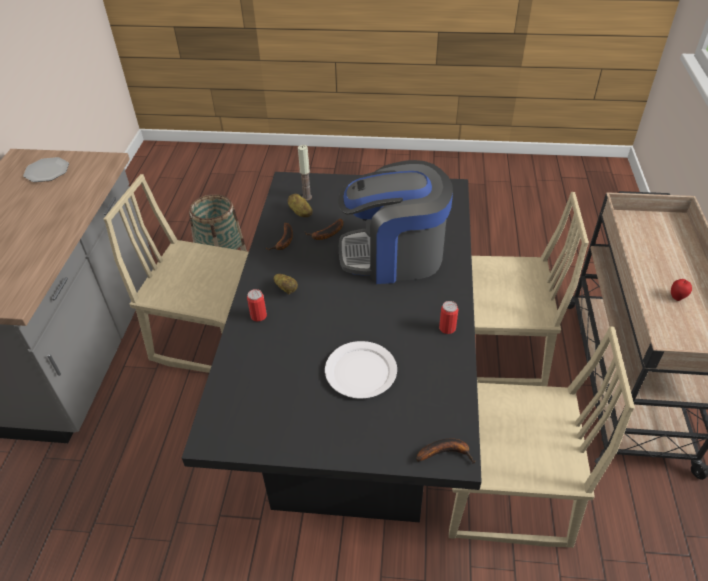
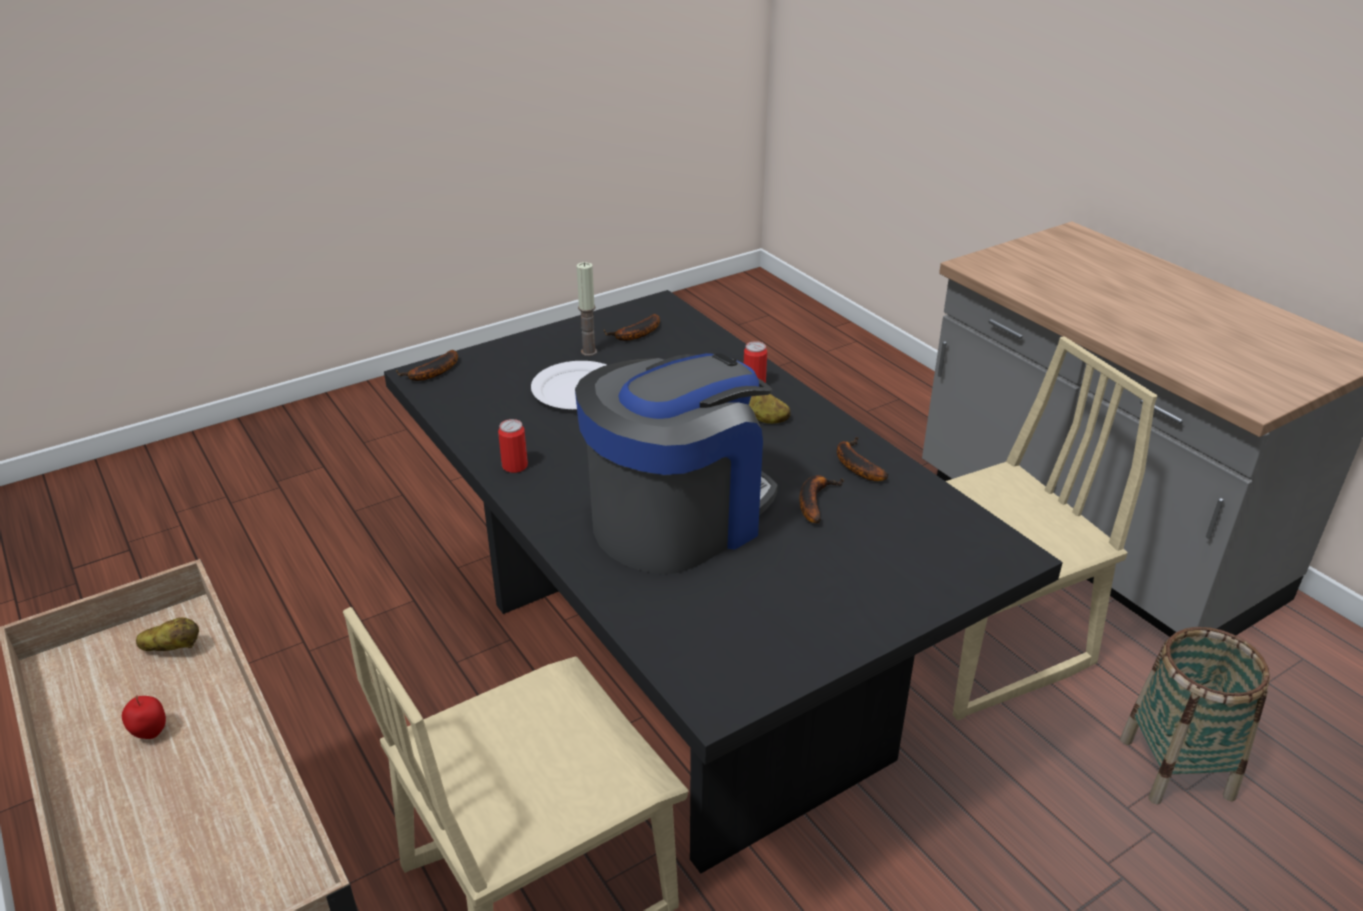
camera: 140 degrees right, 10 degrees down
plate [23,157,69,182] -> none
potato [288,194,313,217] -> potato moved to [136,618,199,651]
candle [298,145,312,201] -> candle moved to [577,262,597,356]
beige chair [449,326,635,548] -> none
none -> banana [604,314,660,341]

